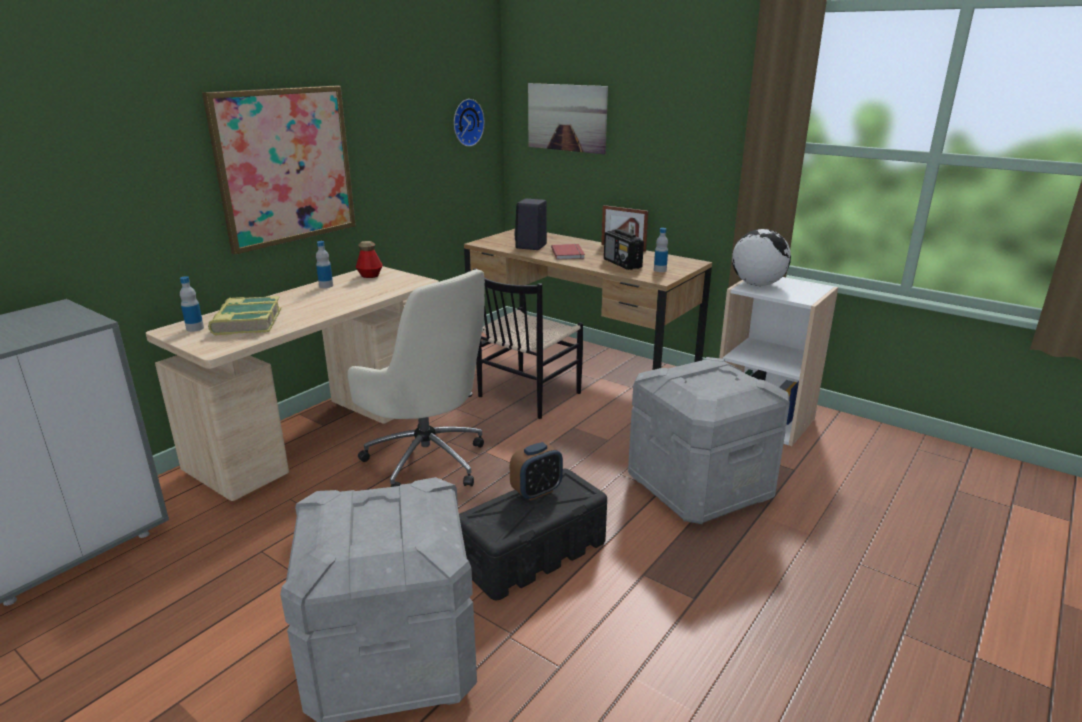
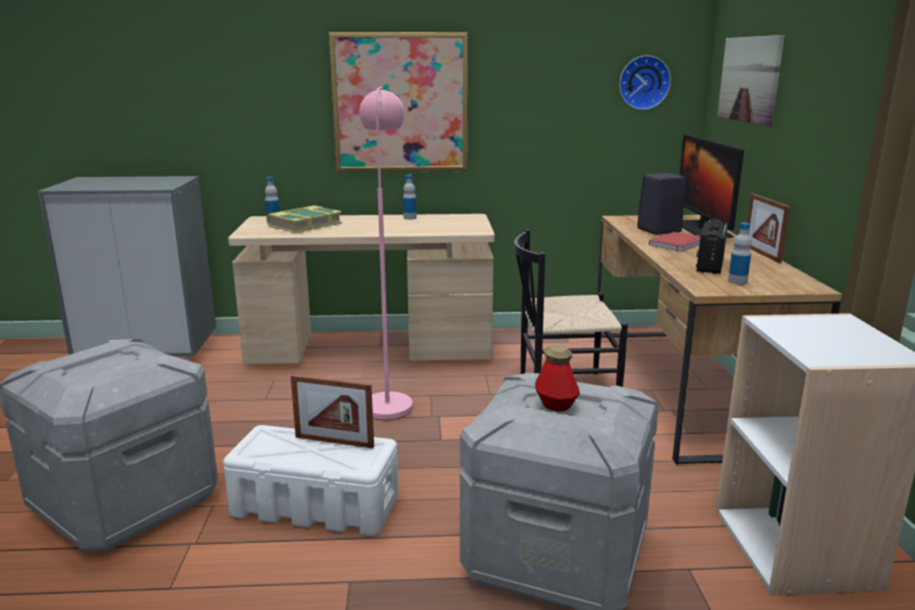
camera: 50 degrees right, 5 degrees down
beige office chair [348,270,485,487] -> pink floor lamp [359,86,413,420]
bottle [356,241,383,278] -> bottle moved to [535,344,580,412]
black storage box [459,469,607,600] -> white storage box [223,425,399,536]
alarm clock [510,442,563,501] -> picture frame [291,375,374,448]
globe [732,229,791,286] -> none
none -> monitor [679,135,744,238]

